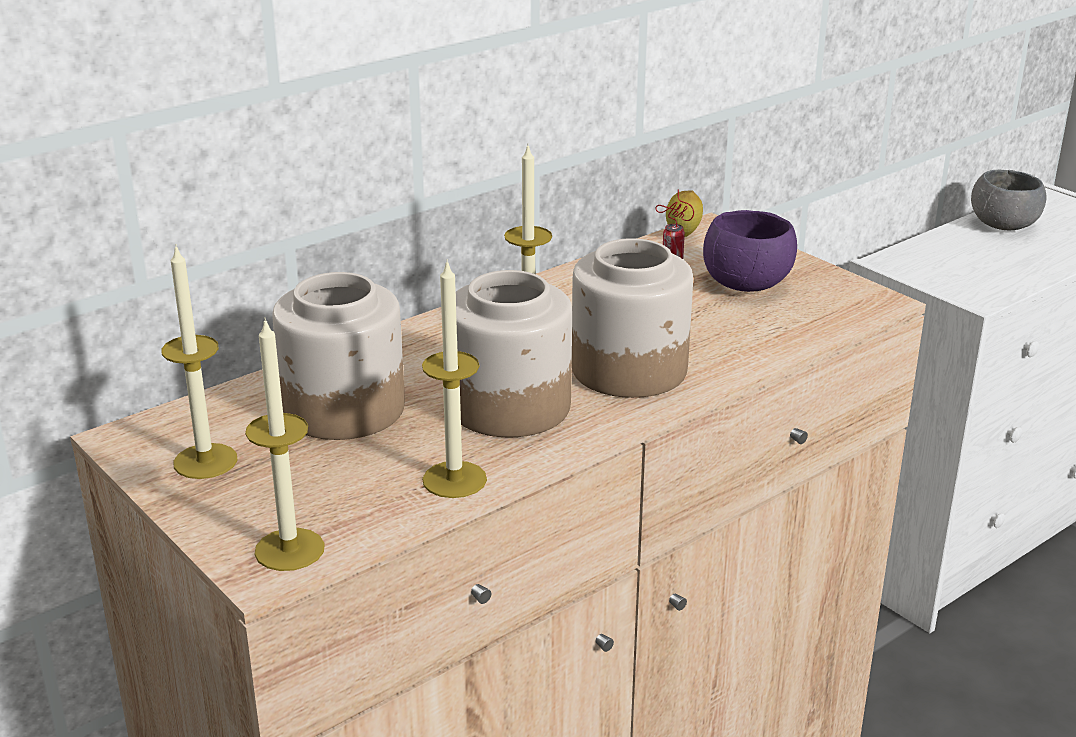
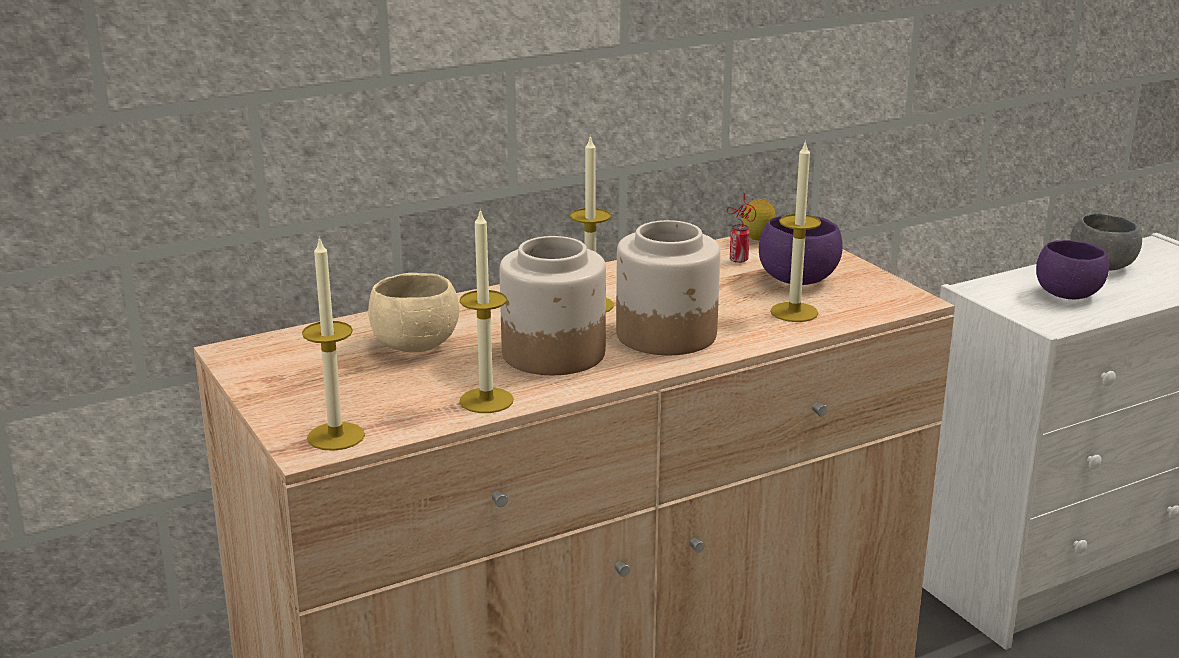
camera: 10 degrees right, 5 degrees down
candle [162,247,238,479] -> candle moved to [770,140,821,322]
jar [273,272,405,440] -> beige bowl [368,273,459,352]
none -> purple bowl [1036,240,1109,299]

